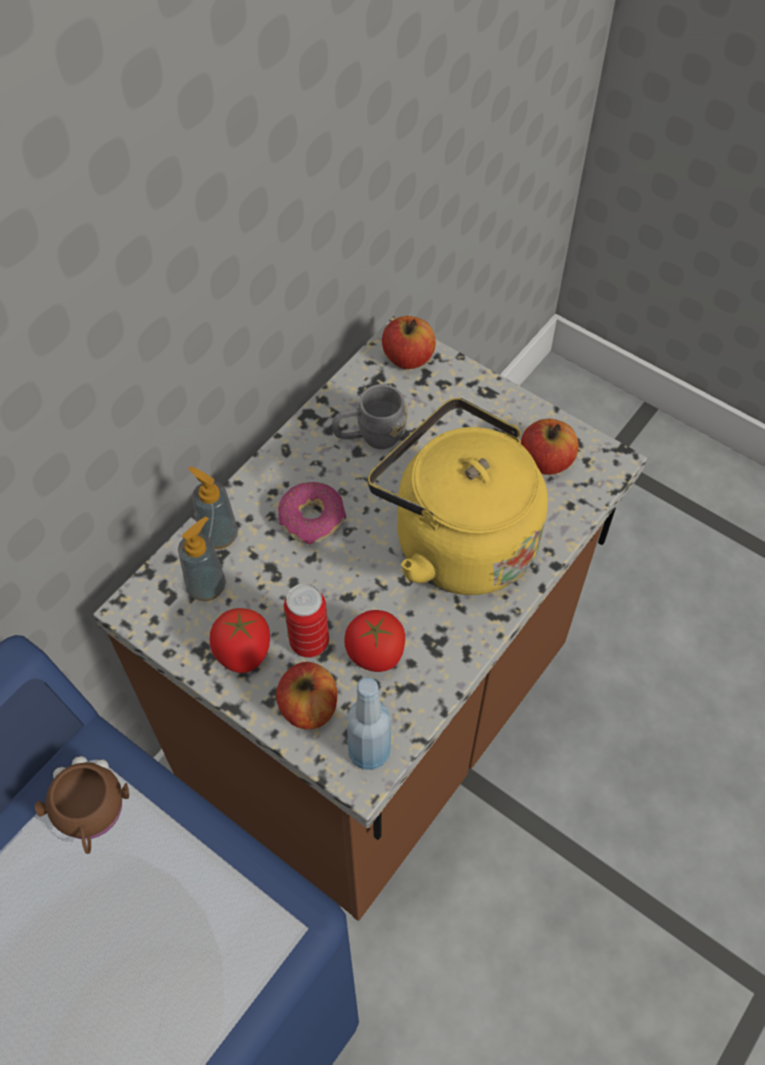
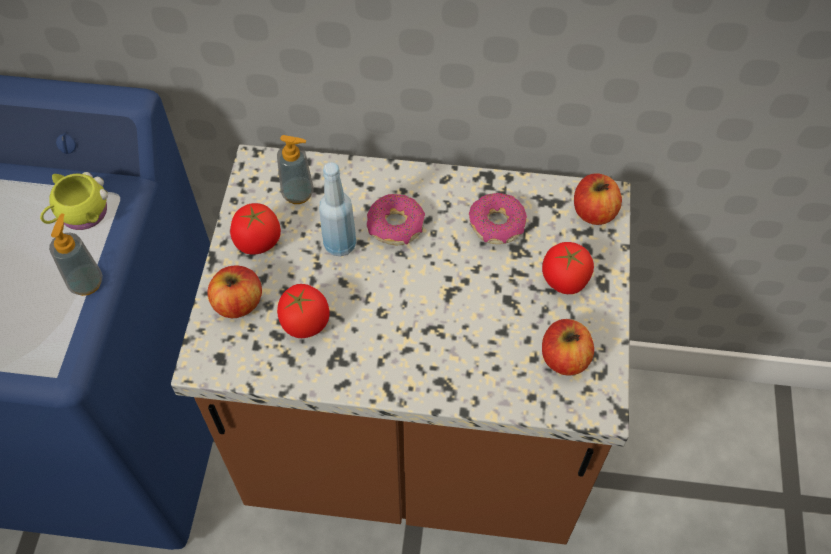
camera: 60 degrees right, 0 degrees up
brown mug [35,756,129,854] -> yellow mug [40,172,108,230]
soap dispenser [188,466,238,549] -> soap dispenser moved to [49,214,103,296]
can [284,583,329,658] -> none
grey mug [332,384,408,449] -> donut [469,193,527,244]
blue bottle [347,677,391,770] -> blue bottle moved to [319,162,356,256]
yellow kettle [368,398,548,595] -> none
none -> tomato [542,242,594,294]

